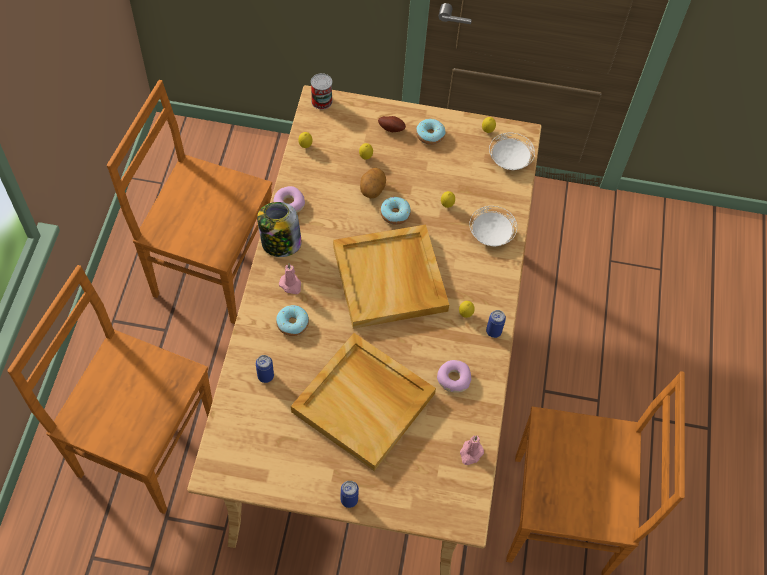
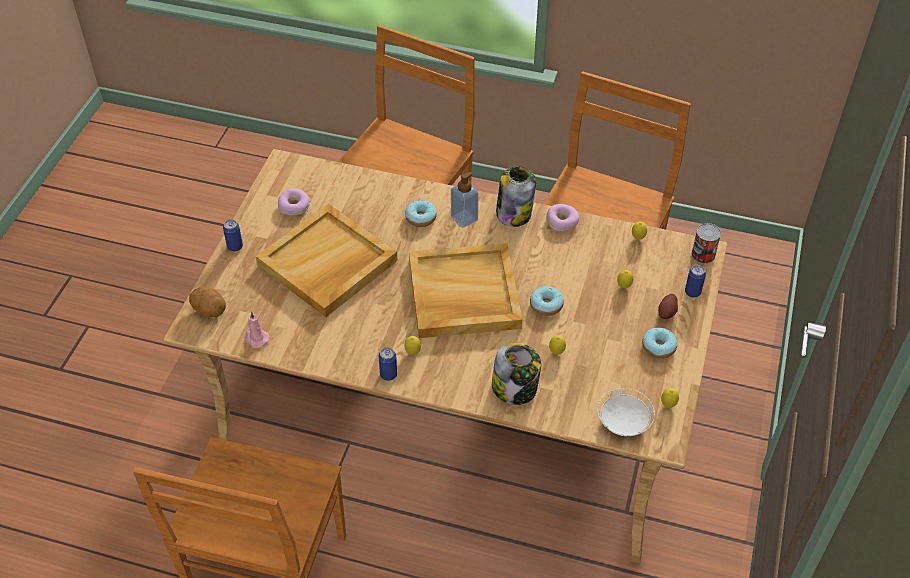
camera: 100 degrees right, 10 degrees down
can [256,355,274,383] -> can moved to [685,265,706,298]
pink candle [279,264,301,294] -> soap dispenser [451,172,479,228]
potato [360,168,386,199] -> potato moved to [189,287,226,317]
donut [437,360,471,393] -> donut moved to [278,188,310,215]
white plate [469,206,517,247] -> jar [492,343,541,405]

